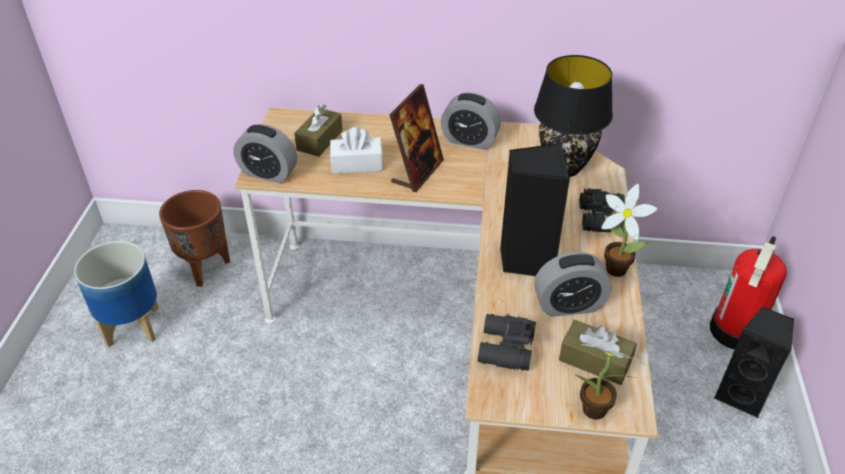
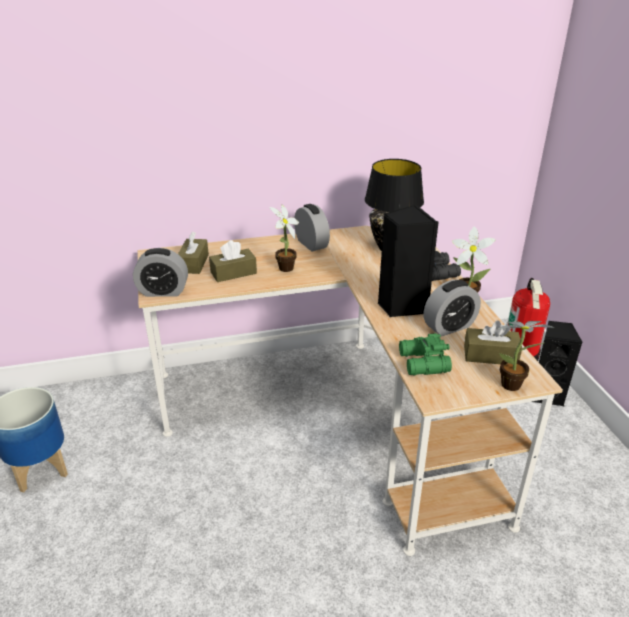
camera: 20 degrees left, 10 degrees down
brown planter [159,190,230,287] -> none
white tissue box [330,127,383,173] -> brown tissue box [209,240,257,282]
picture frame [389,84,444,192] -> potted plant [269,204,299,272]
alarm clock [441,93,501,150] -> alarm clock turned 120 degrees counterclockwise [294,204,330,251]
black binoculars [478,314,536,371] -> green binoculars [399,333,452,376]

